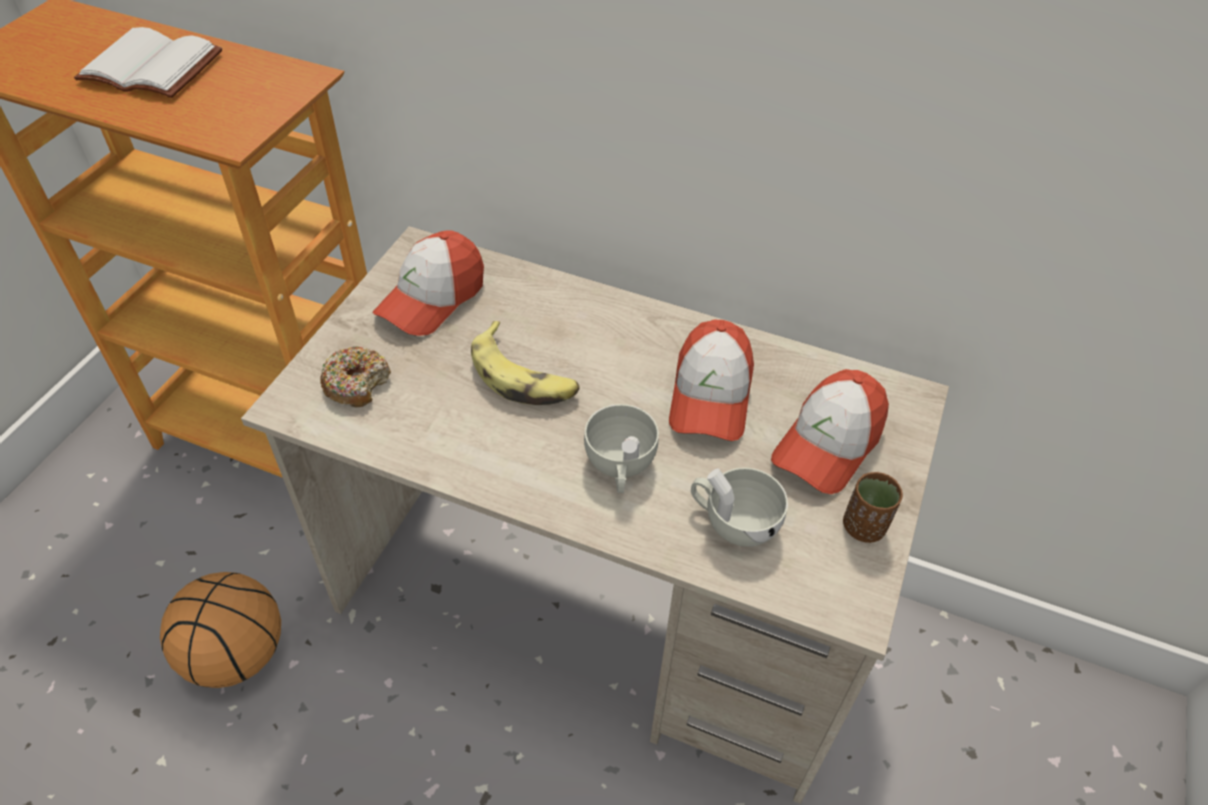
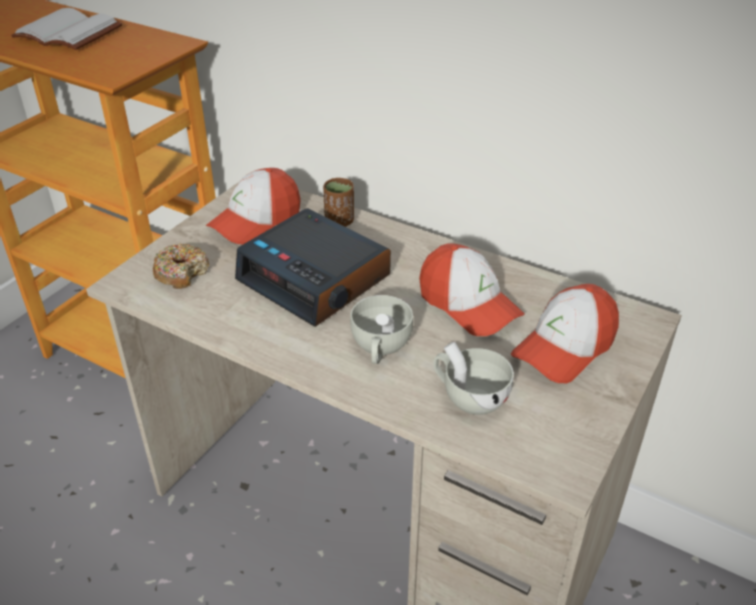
camera: 10 degrees right, 10 degrees down
basketball [160,572,281,688] -> none
banana [471,321,579,405] -> alarm clock [235,208,391,327]
cap [669,320,754,441] -> cap turned 60 degrees counterclockwise [419,243,525,336]
brown cup [843,472,903,543] -> brown cup moved to [323,178,354,227]

